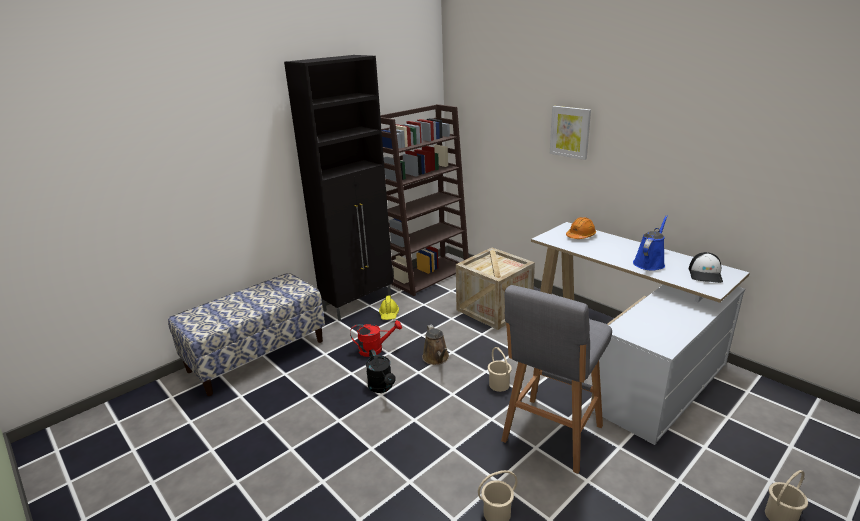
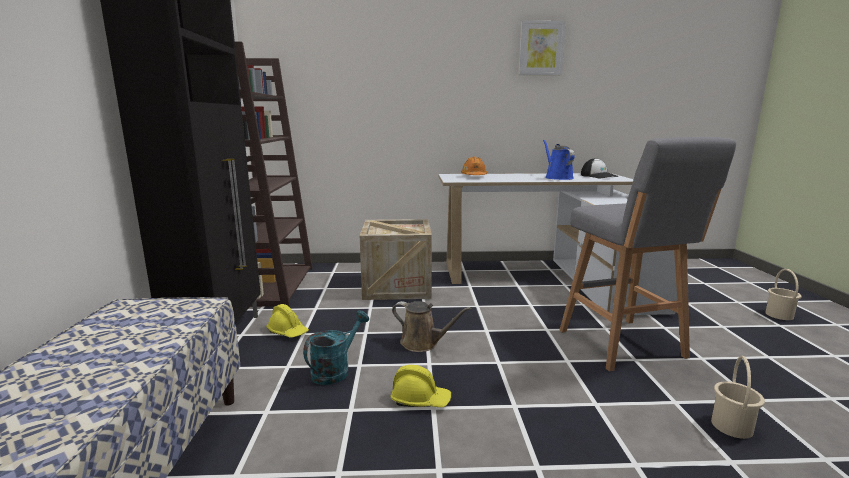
camera: 50 degrees left, 10 degrees down
red watering can [350,320,402,357] -> turquoise watering can [303,310,369,385]
black watering can [366,349,396,393] -> yellow hard hat [390,365,451,407]
beige bucket [488,347,512,392] -> none
picture [550,106,591,160] -> picture moved to [518,21,566,75]

